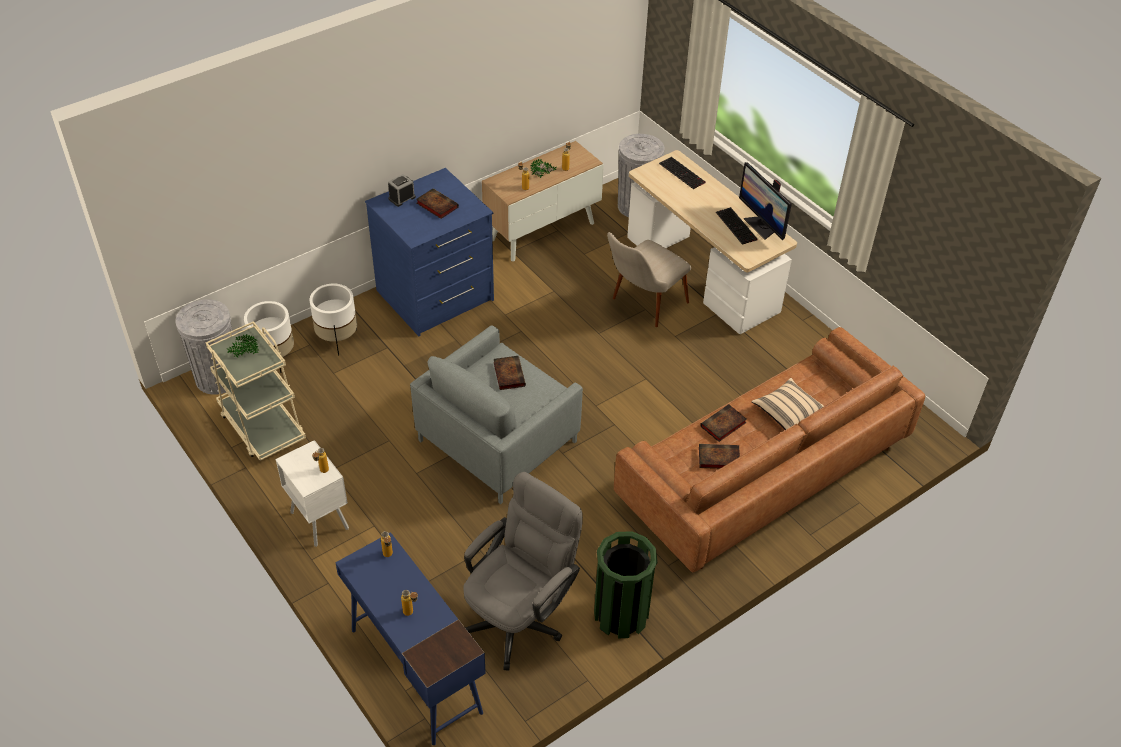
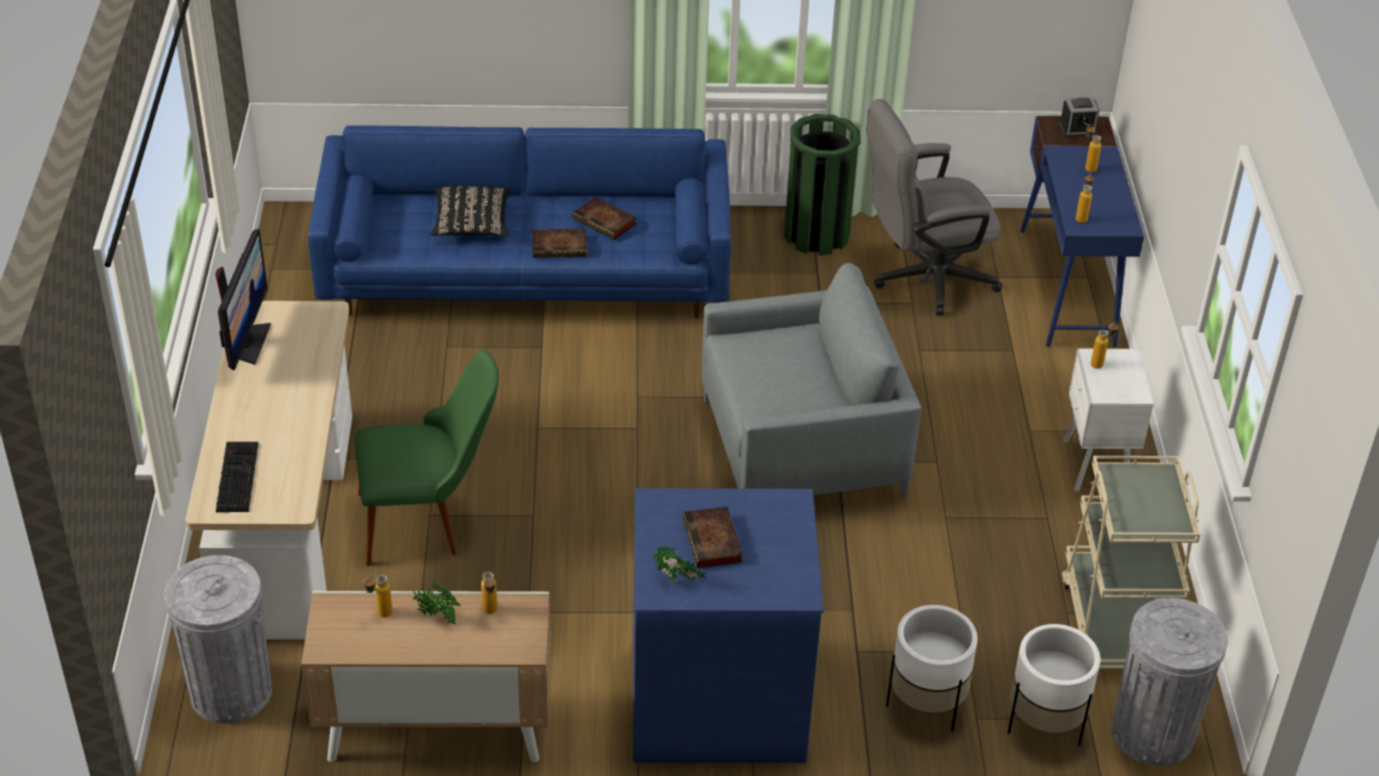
camera: 145 degrees left, 5 degrees down
potted plant [226,334,259,358] -> potted plant moved to [653,545,706,582]
alarm clock [388,174,416,207] -> alarm clock moved to [1058,97,1099,137]
book [494,356,526,390] -> none
beige chair [607,232,691,327] -> green chair [355,349,499,566]
brown sofa [614,327,925,573] -> blue sofa [308,125,731,318]
keyboard [716,207,758,245] -> none
beige pillow [751,378,824,430] -> black pillow [431,186,510,236]

